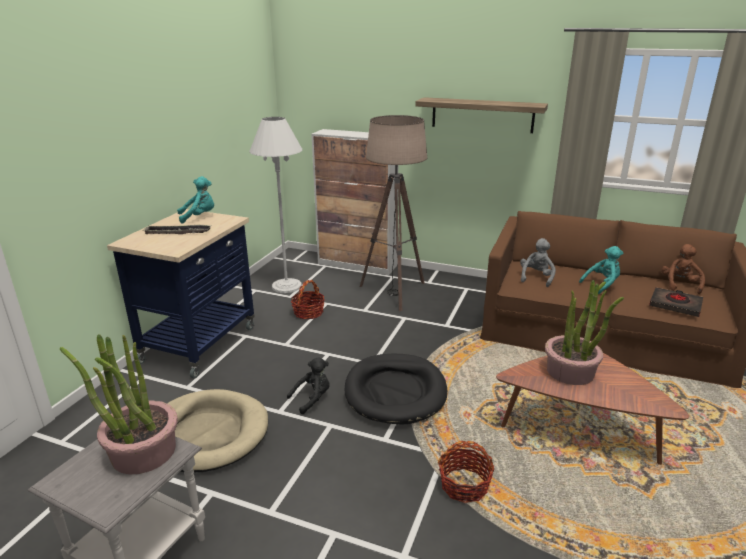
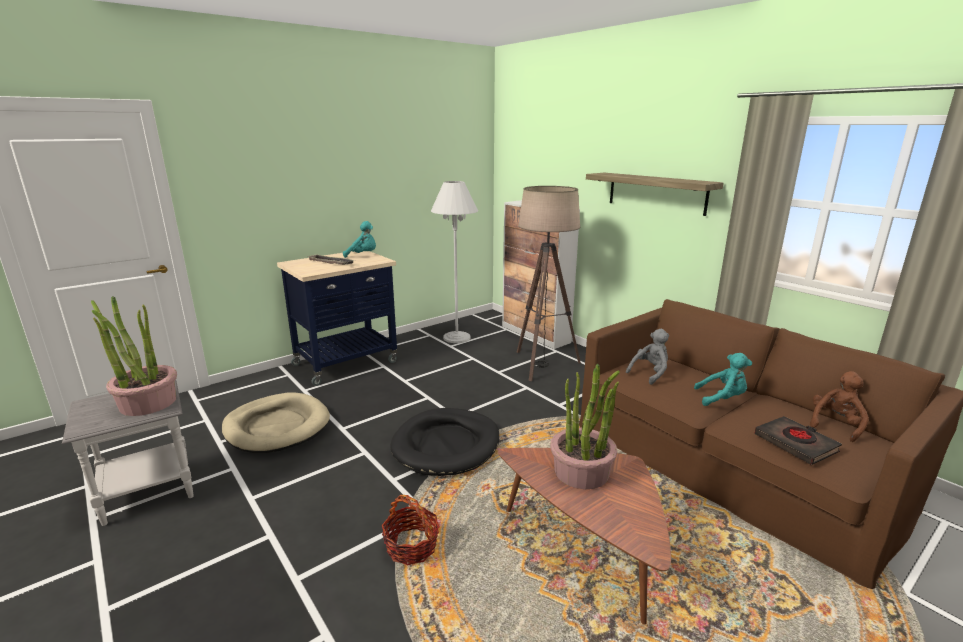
camera: 30 degrees right, 5 degrees down
black plush toy [287,357,330,414] -> none
basket [291,280,325,319] -> none

